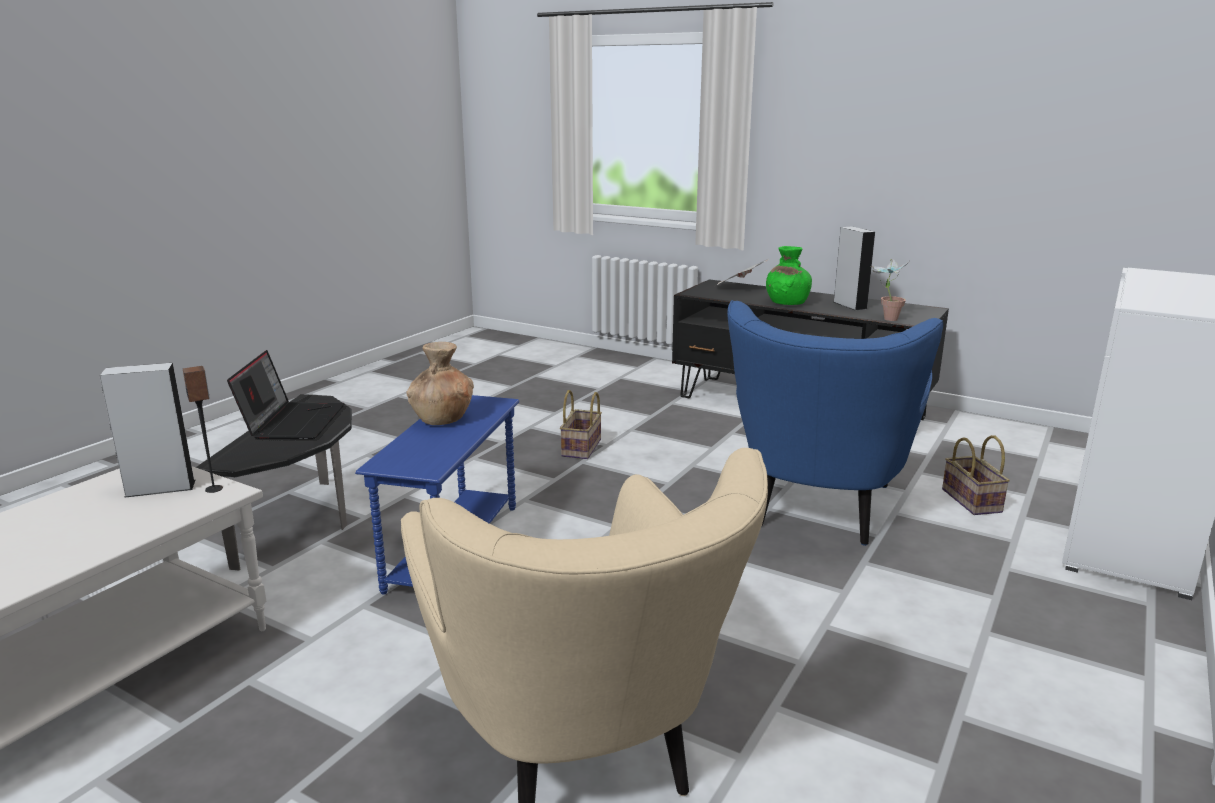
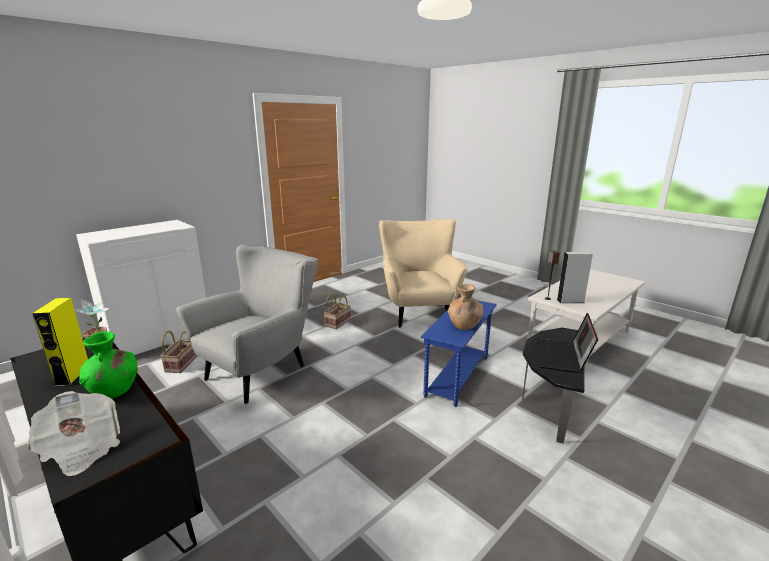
camera: 165 degrees left, 0 degrees up
basket [560,390,602,459] -> basket moved to [324,293,351,329]
blue armchair [727,300,943,546] -> grey armchair [176,245,318,404]
grey speaker [834,226,875,311] -> yellow speaker [32,298,88,386]

